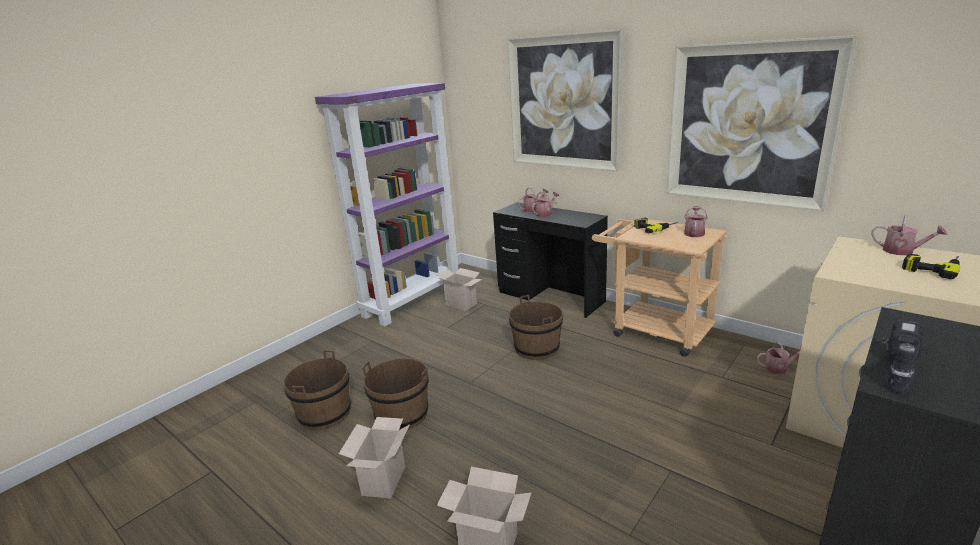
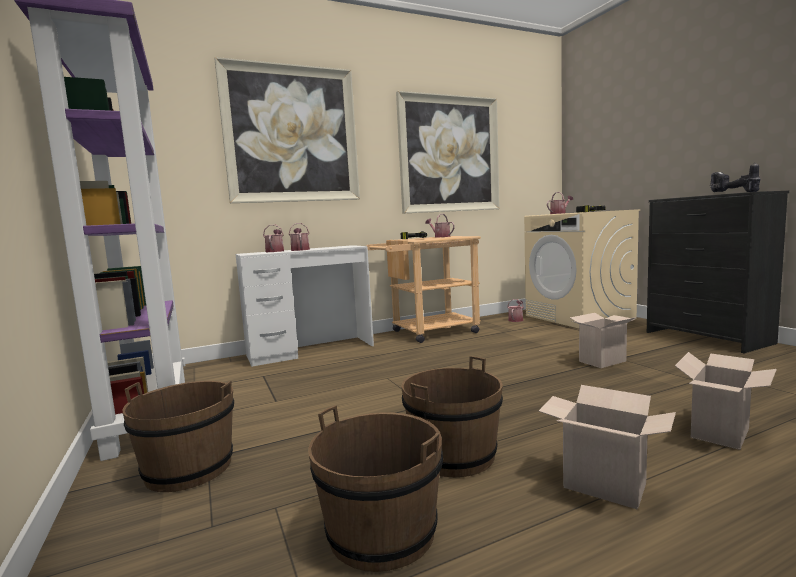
camera: 65 degrees left, 15 degrees down
cardboard box [437,268,482,311] -> cardboard box moved to [570,313,637,368]
black desk [493,202,608,318] -> white desk [236,245,374,367]
brown bucket [509,295,563,360] -> brown bucket moved to [123,381,234,492]

